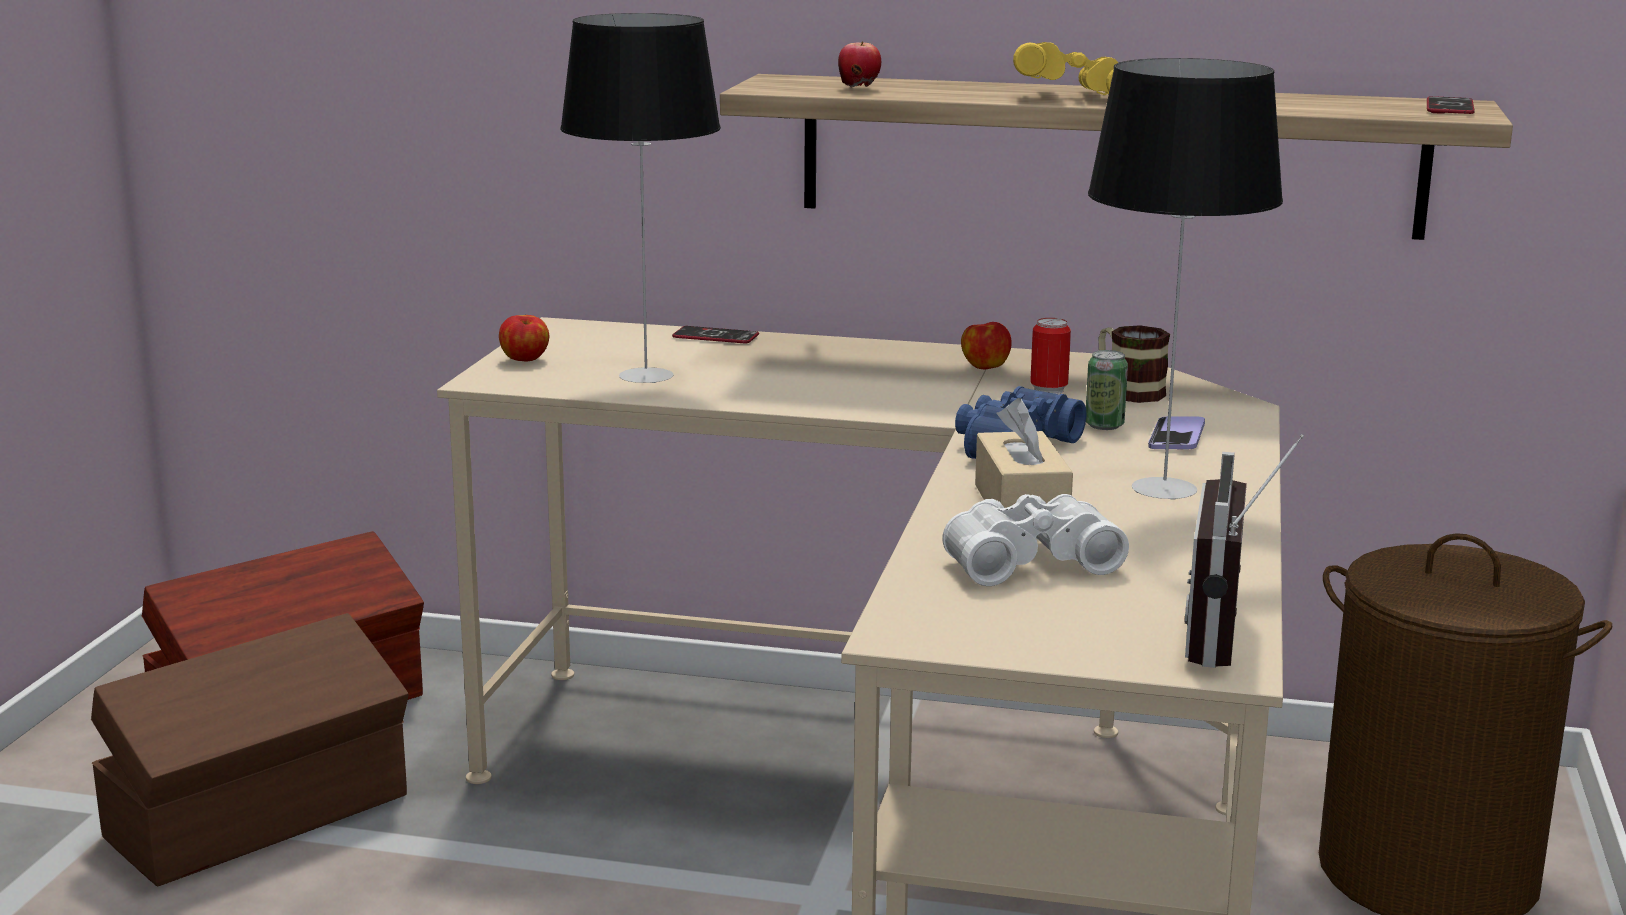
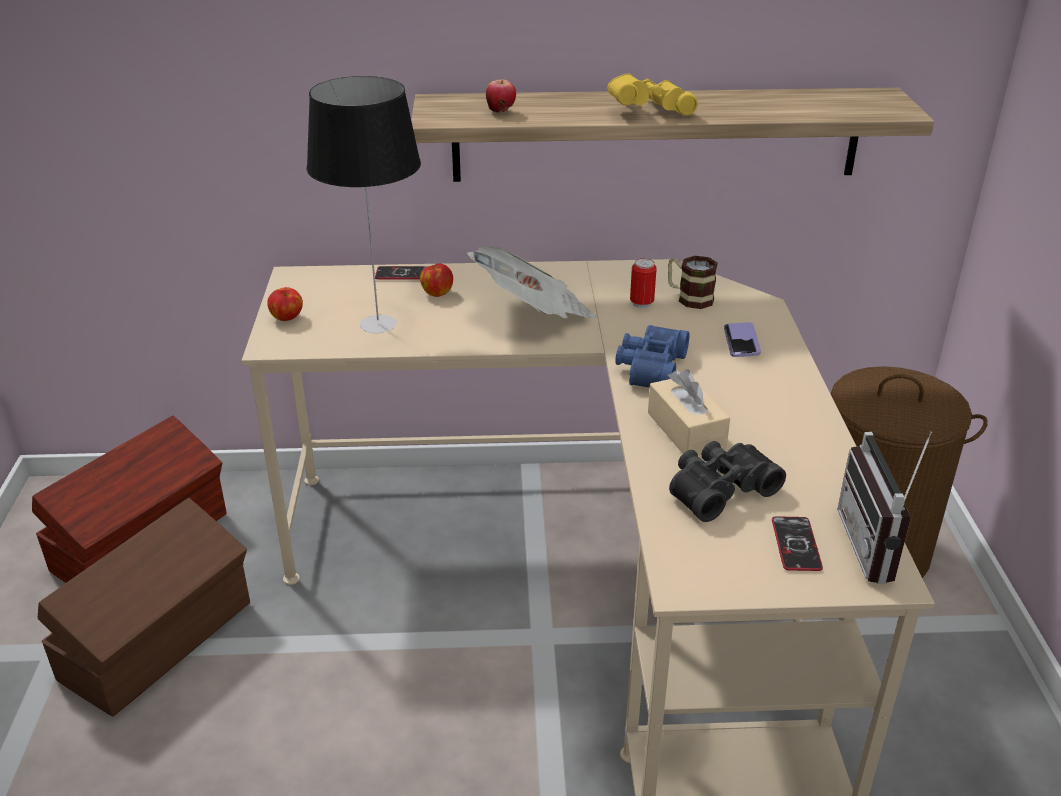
camera: 15 degrees left, 15 degrees up
white binoculars [942,494,1129,586] -> black binoculars [669,441,786,522]
apple [961,322,1012,369] -> apple moved to [420,264,453,297]
can [1086,350,1128,430] -> none
table lamp [1088,58,1283,500] -> none
phone [1427,96,1475,114] -> phone moved to [772,517,823,571]
none -> newspaper [467,247,598,319]

